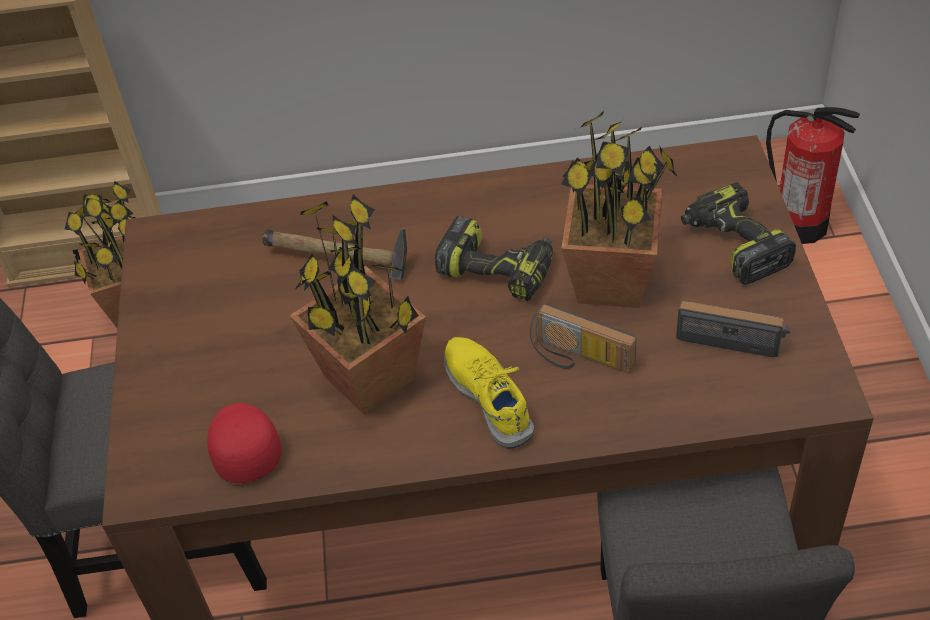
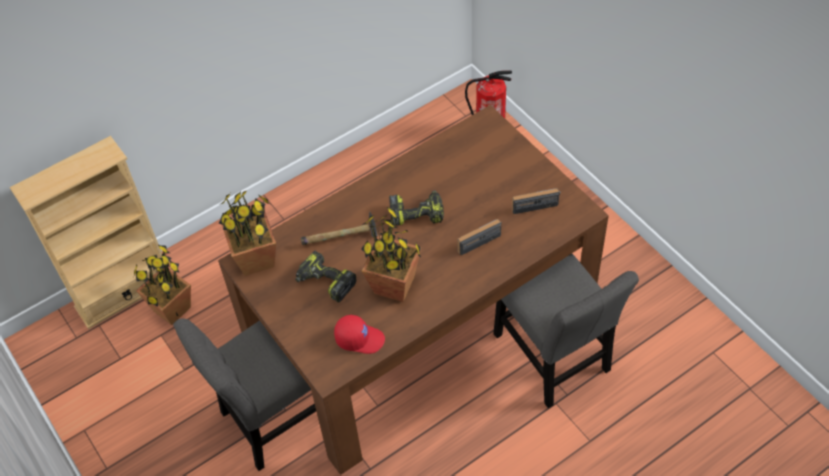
camera: 30 degrees left, 5 degrees up
red cap [207,403,281,483] -> red cap turned 150 degrees clockwise [334,315,385,354]
yellow shoe [444,337,534,449] -> none
radio [530,304,637,374] -> radio turned 150 degrees clockwise [457,219,502,255]
potted plant [561,111,678,308] -> potted plant moved to [219,191,276,276]
power drill [681,182,796,285] -> power drill moved to [295,251,357,302]

